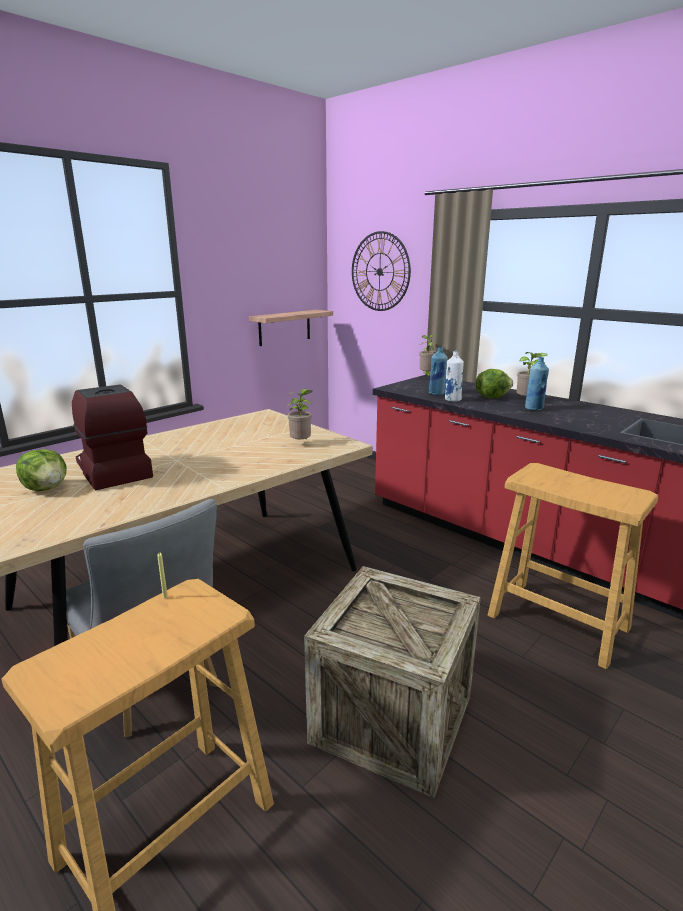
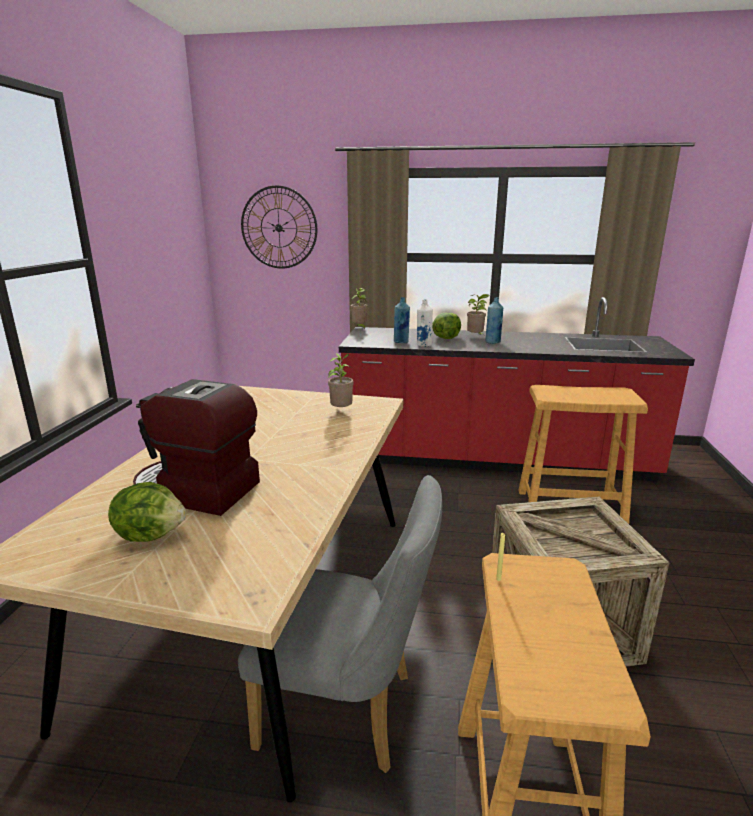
camera: 35 degrees left, 0 degrees up
shelf [249,310,333,346] -> none

